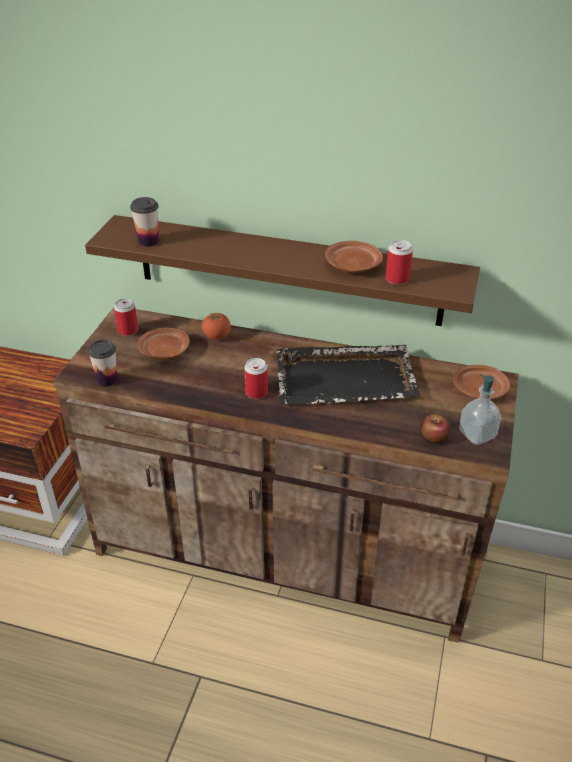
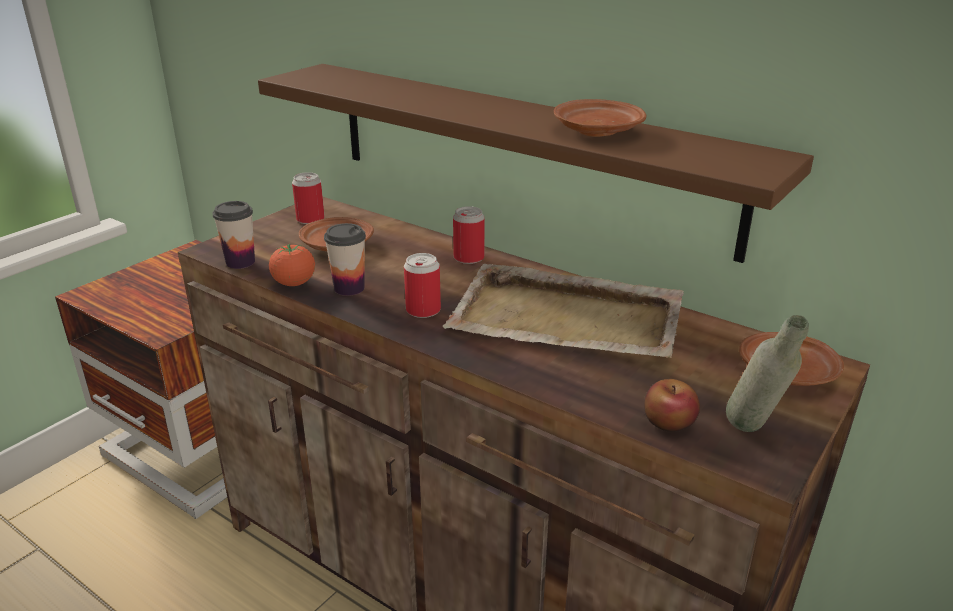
camera: 20 degrees right, 10 degrees down
cup [130,197,159,247] -> cup moved to [324,223,366,296]
tomato [202,313,231,340] -> tomato moved to [269,244,315,286]
black tray [277,345,420,405] -> beige tray [443,264,684,358]
can [386,240,413,285] -> can moved to [453,206,485,264]
soap dispenser [459,375,501,445] -> grey bottle [726,315,809,432]

